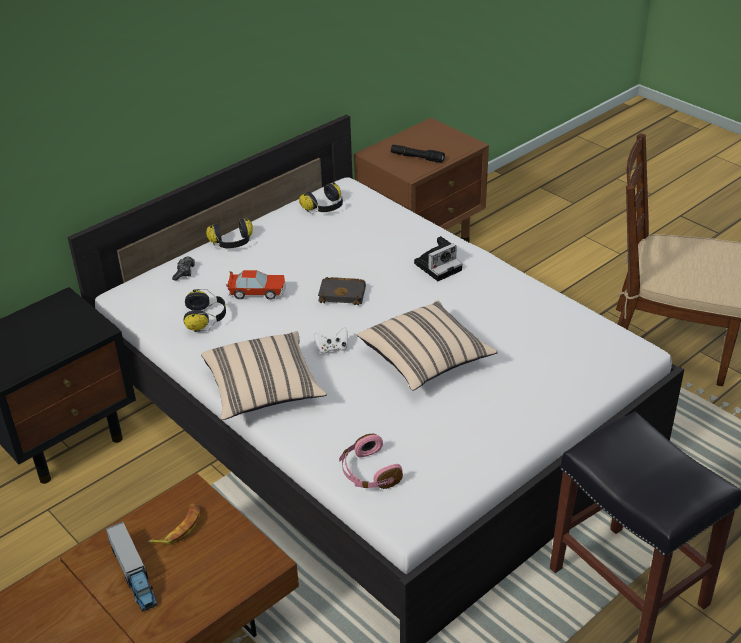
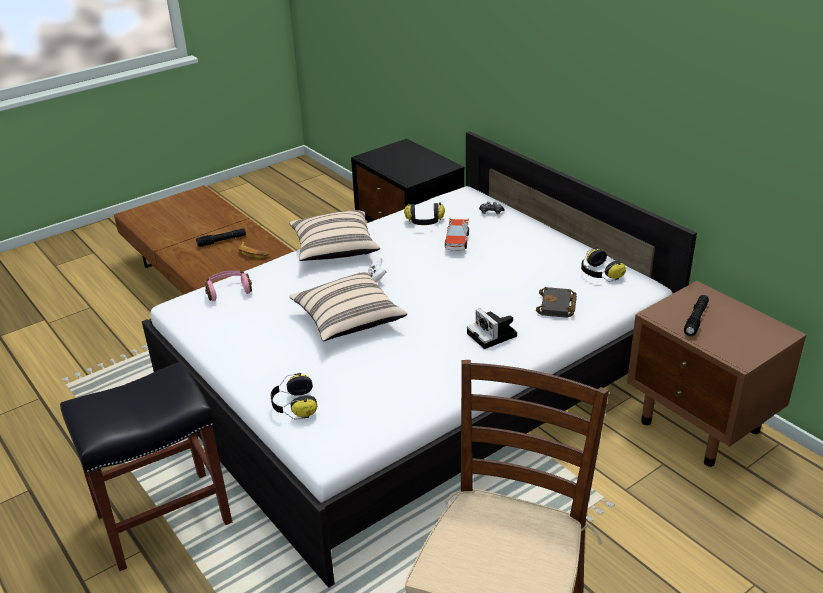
camera: 95 degrees right, 5 degrees down
toy truck [106,522,158,612] -> black flashlight [196,228,246,247]
headphones [206,218,253,248] -> headphones moved to [271,373,317,420]
black book [318,277,366,305] -> black book moved to [536,287,577,318]

